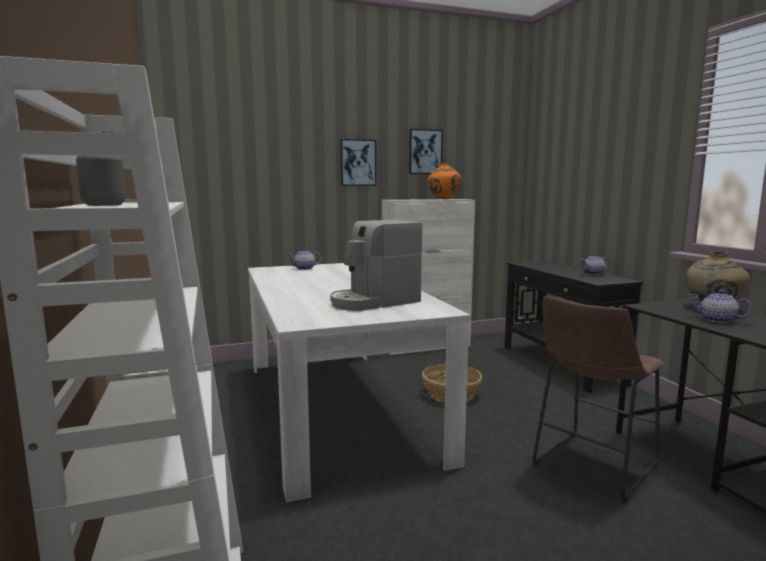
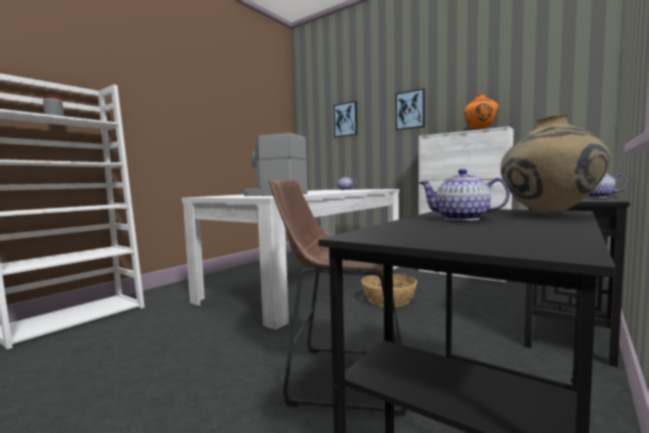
camera: 55 degrees right, 5 degrees down
picture [409,129,443,174] -> picture moved to [334,101,357,138]
teapot [690,290,752,323] -> teapot turned 75 degrees counterclockwise [419,169,510,221]

